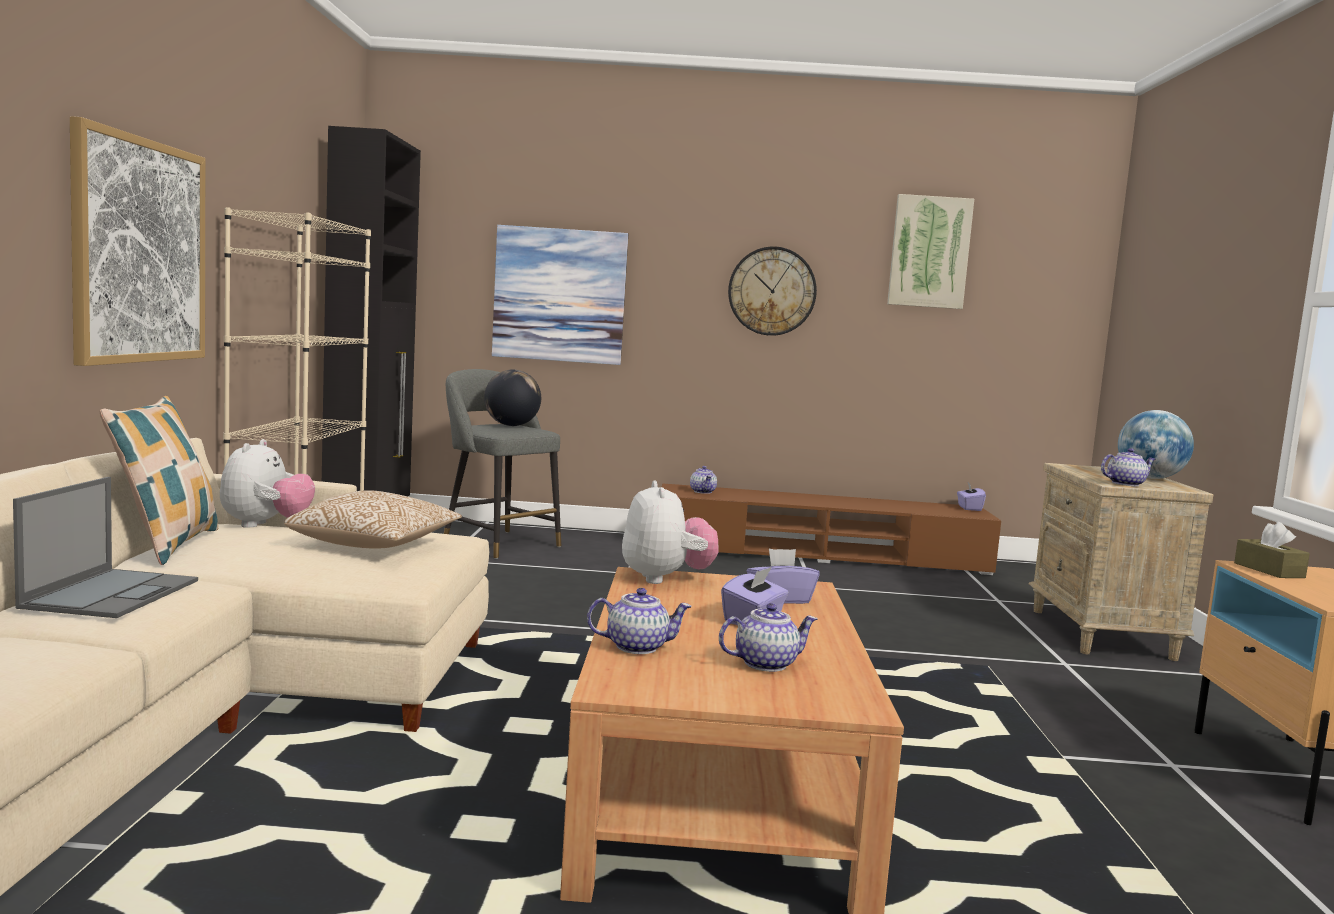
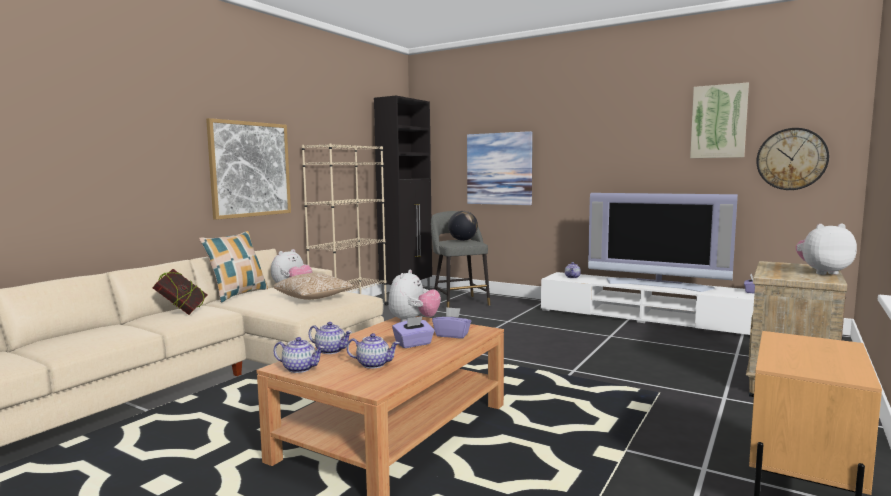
camera: 30 degrees right, 0 degrees up
laptop [13,477,198,618] -> book [153,269,207,315]
brown tv stand [662,483,1001,575] -> white tv stand [541,272,754,335]
wall clock [728,247,817,336] -> wall clock moved to [756,128,829,190]
teapot [1101,448,1156,486] -> teapot moved to [274,337,325,373]
globe [1118,410,1194,479] -> plush toy [796,224,857,275]
brown tissue box [1234,522,1310,578] -> none
none -> television [588,193,738,292]

